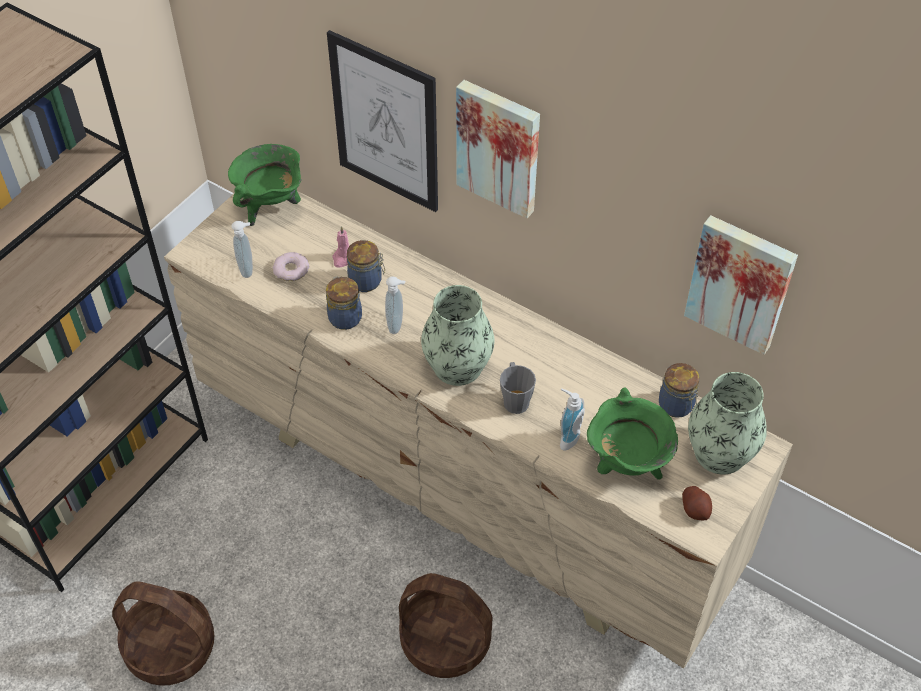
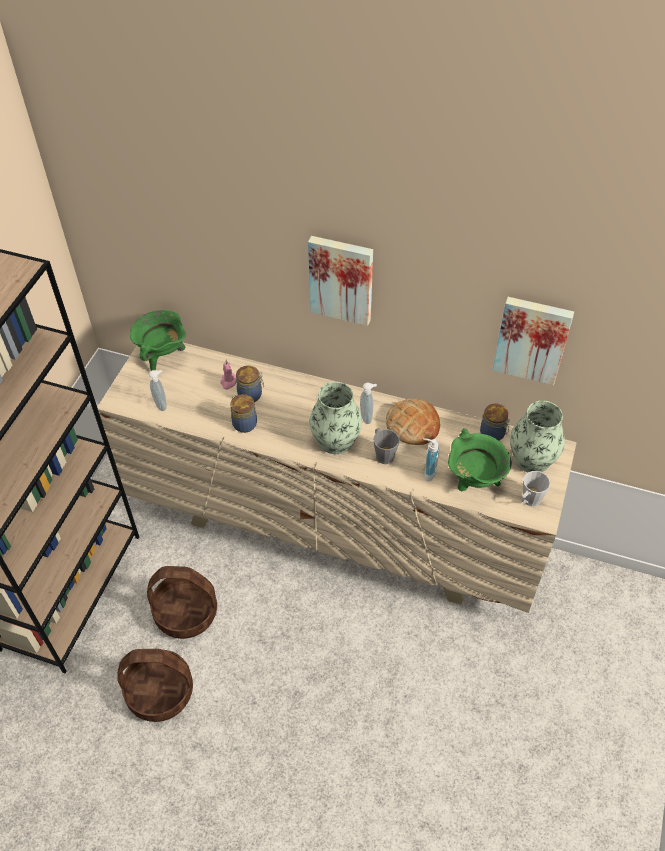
camera: 15 degrees left, 0 degrees up
donut [272,252,309,281] -> none
picture [327,30,438,212] -> none
soap dispenser [385,276,405,334] -> soap dispenser moved to [360,383,377,424]
basket [399,573,493,678] -> basket moved to [147,566,217,639]
potato [682,486,712,521] -> grey mug [521,471,550,506]
none -> bread [386,399,440,445]

